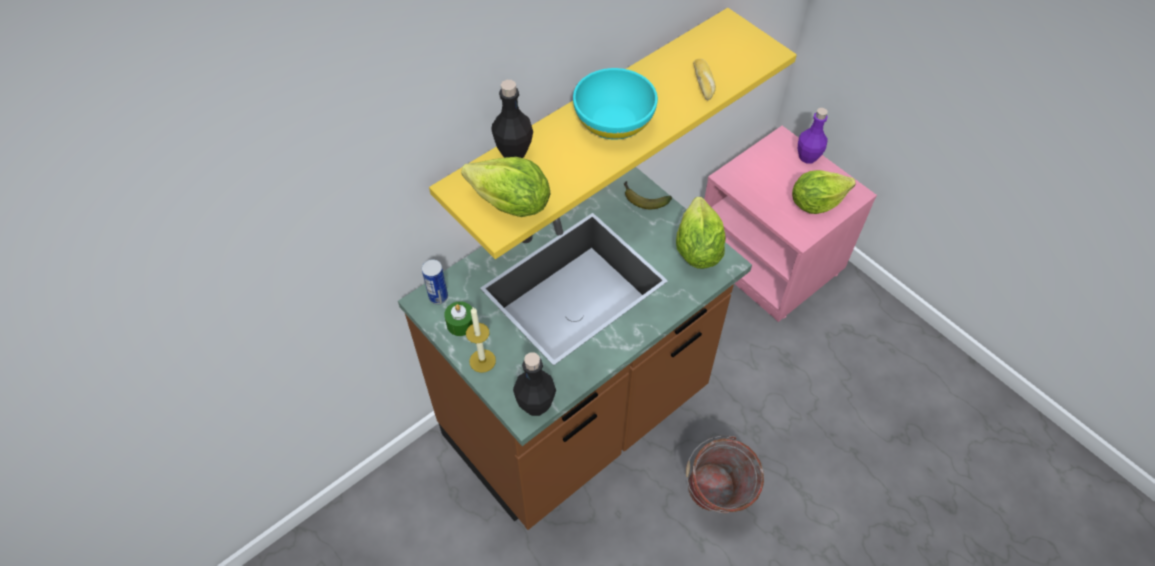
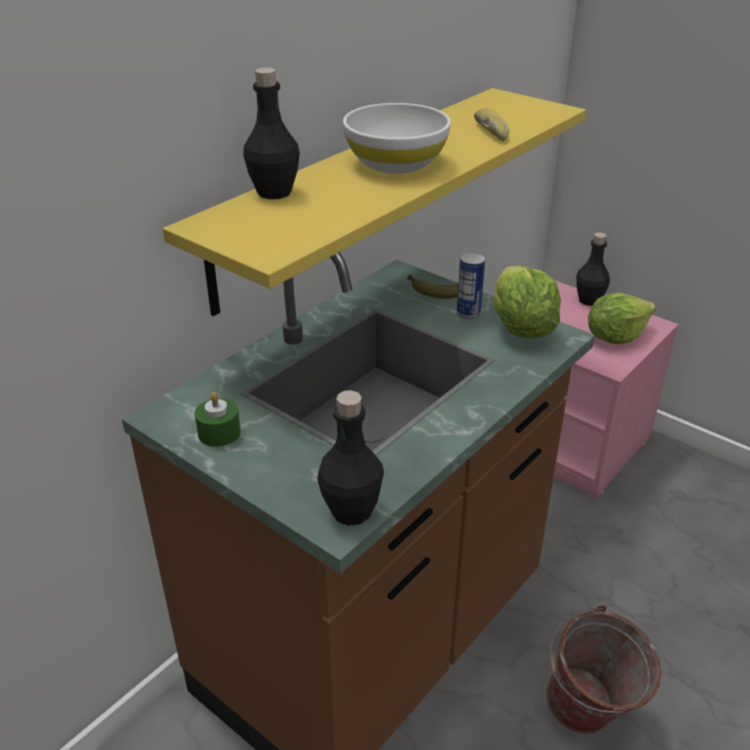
camera: 10 degrees left, 20 degrees down
can [422,260,448,304] -> can moved to [457,252,485,319]
lettuce [461,157,550,217] -> none
candle [466,307,496,373] -> none
turquoise bowl [573,68,658,140] -> white bowl [343,103,451,174]
purple bottle [798,108,828,164] -> black bottle [576,232,610,306]

